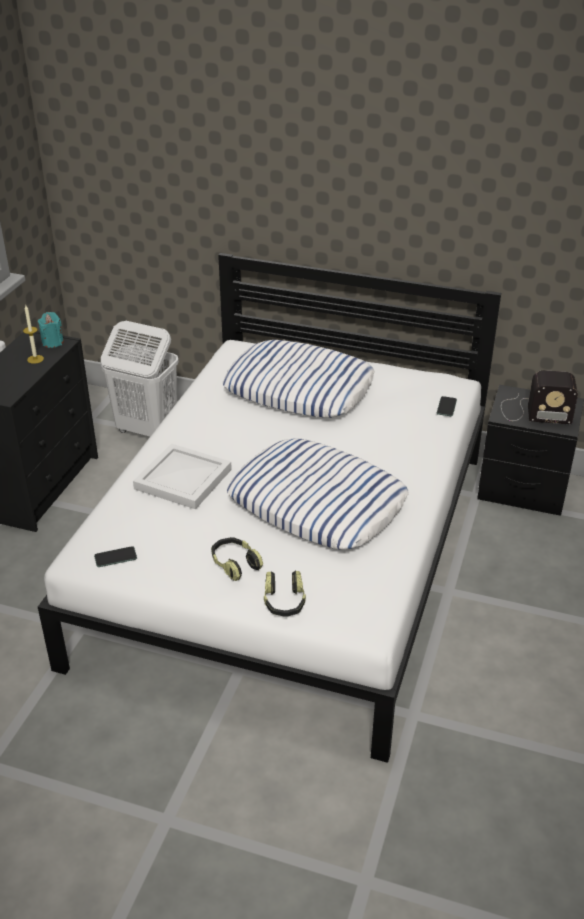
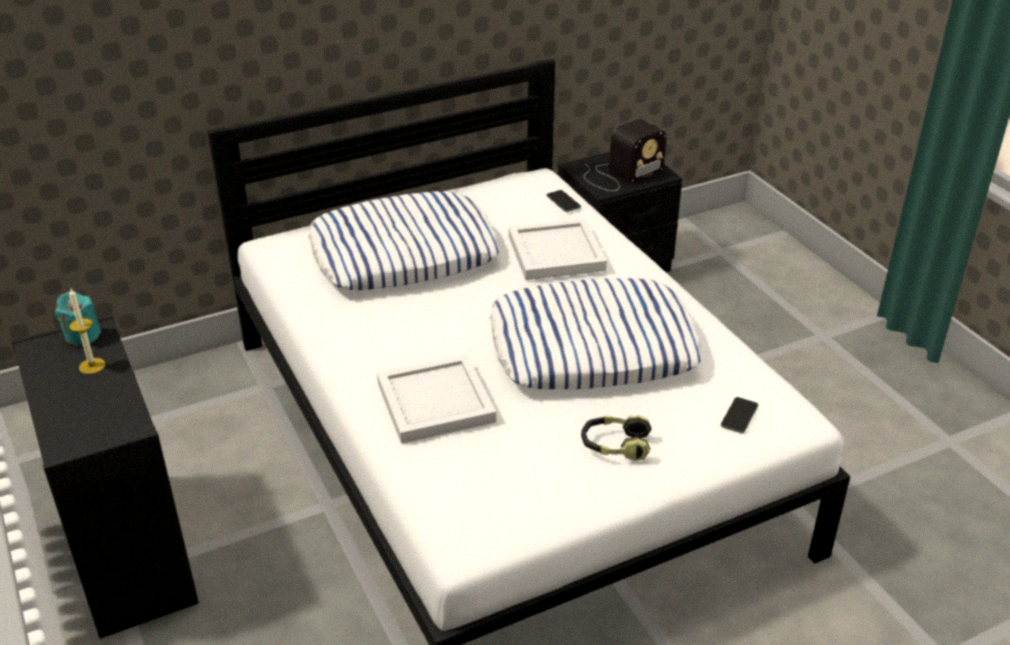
camera: 45 degrees left, 0 degrees up
phone [94,546,137,567] -> phone moved to [721,397,758,433]
white laundry basket [101,321,179,436] -> none
headphones [264,570,306,617] -> none
none -> white tray [509,219,607,280]

